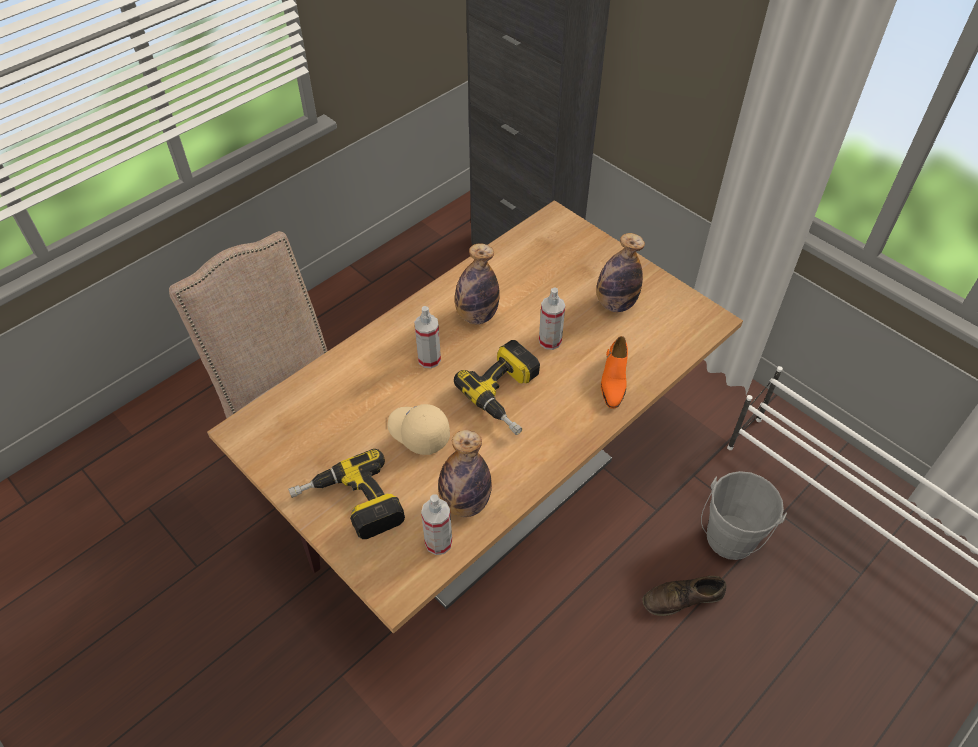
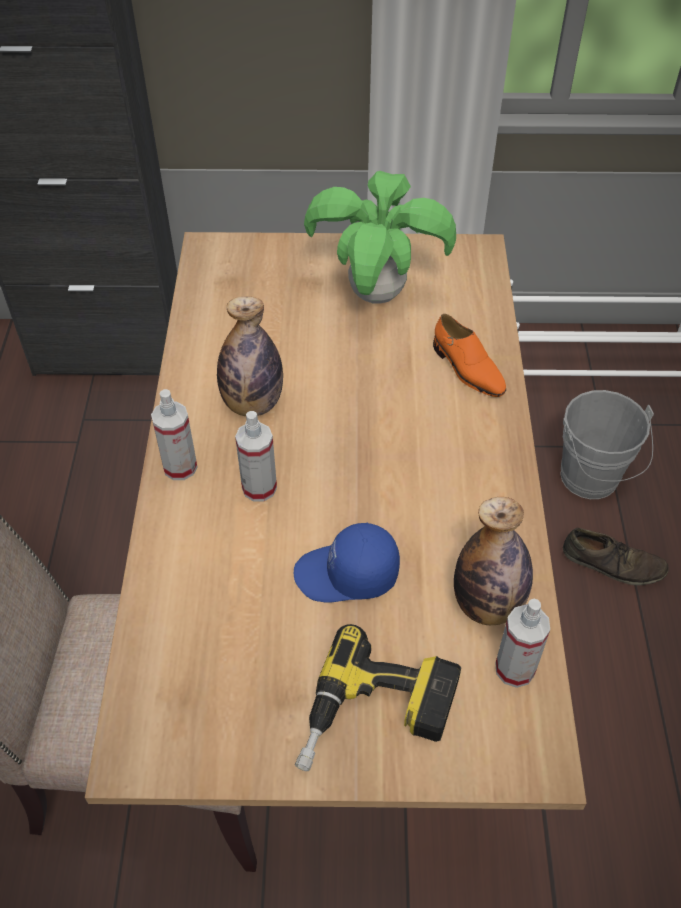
camera: 45 degrees left, 0 degrees up
beige cap [387,404,450,455] -> blue cap [294,523,400,603]
power drill [454,340,540,435] -> none
spray bottle [539,288,565,350] -> spray bottle moved to [151,389,197,480]
bottle [596,233,645,312] -> potted plant [304,171,456,303]
brown shoe [642,576,726,616] -> brown shoe turned 105 degrees counterclockwise [563,528,669,585]

